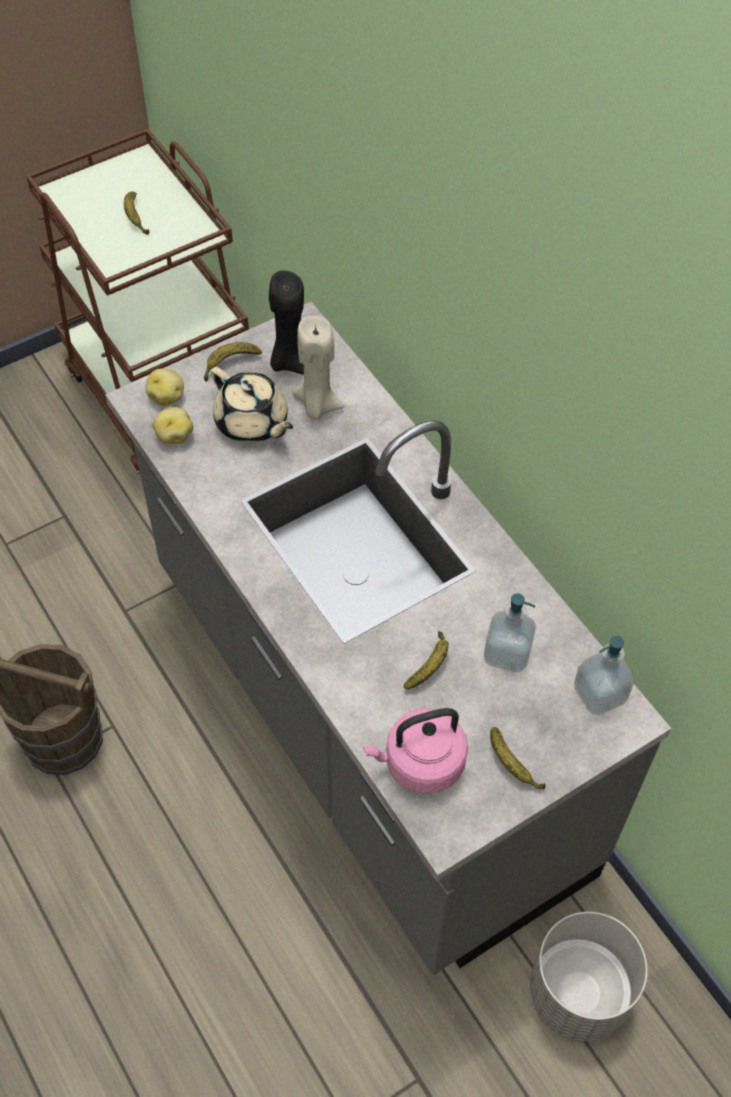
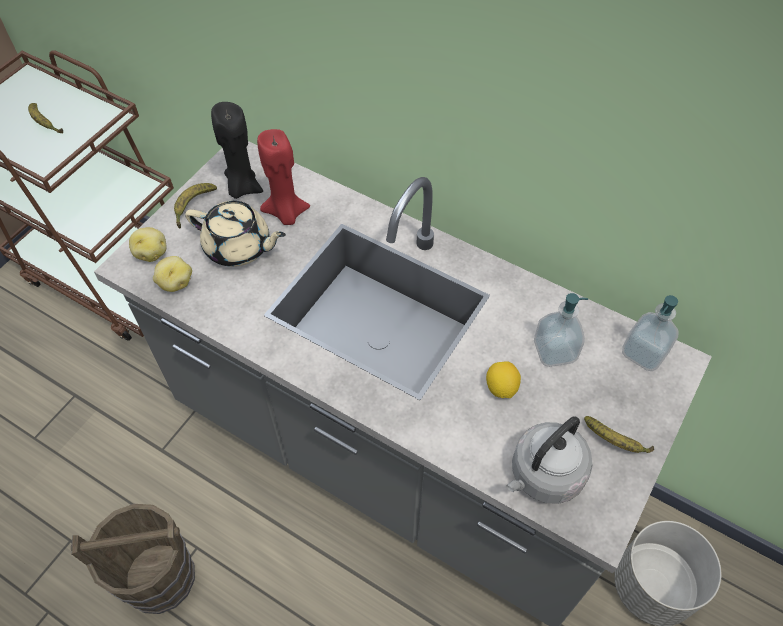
camera: 25 degrees left, 0 degrees up
beige candle [292,316,344,420] -> red candle [257,129,310,225]
pink kettle [363,708,468,794] -> grey kettle [506,416,593,504]
banana [403,631,449,689] -> lemon [486,361,521,398]

